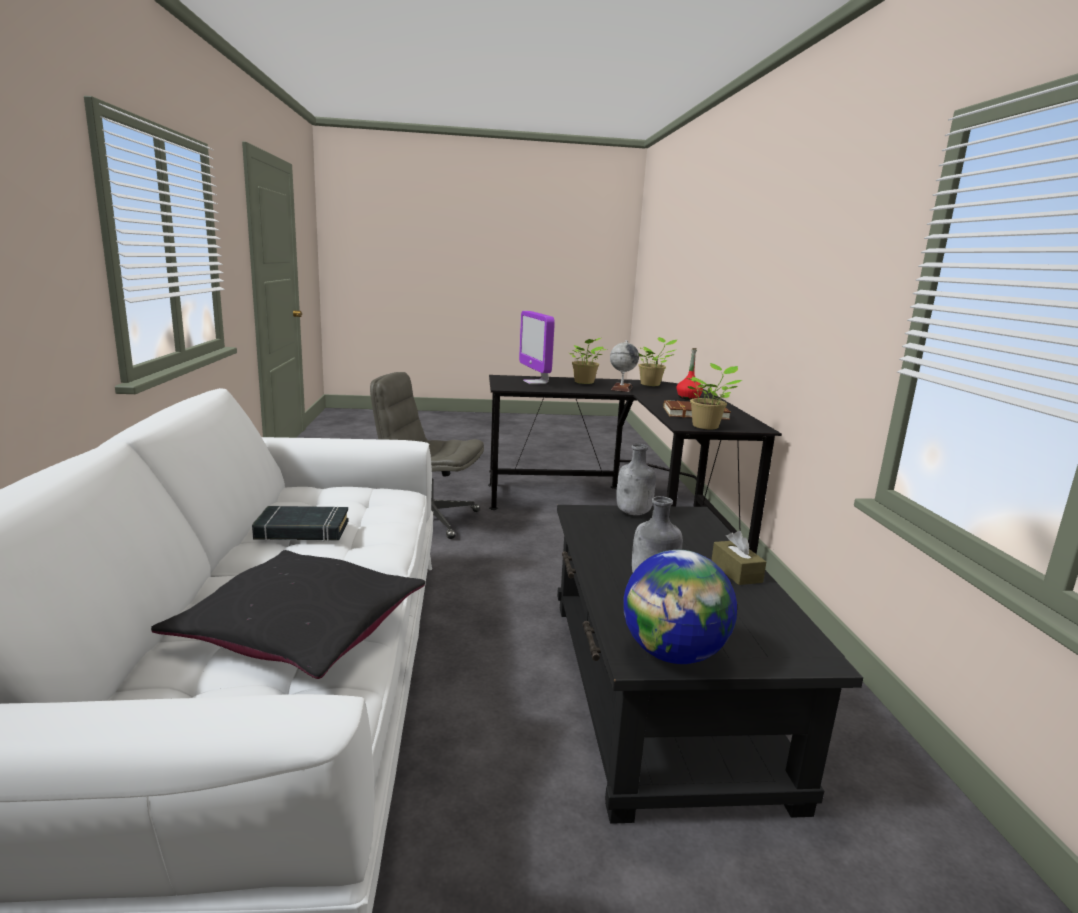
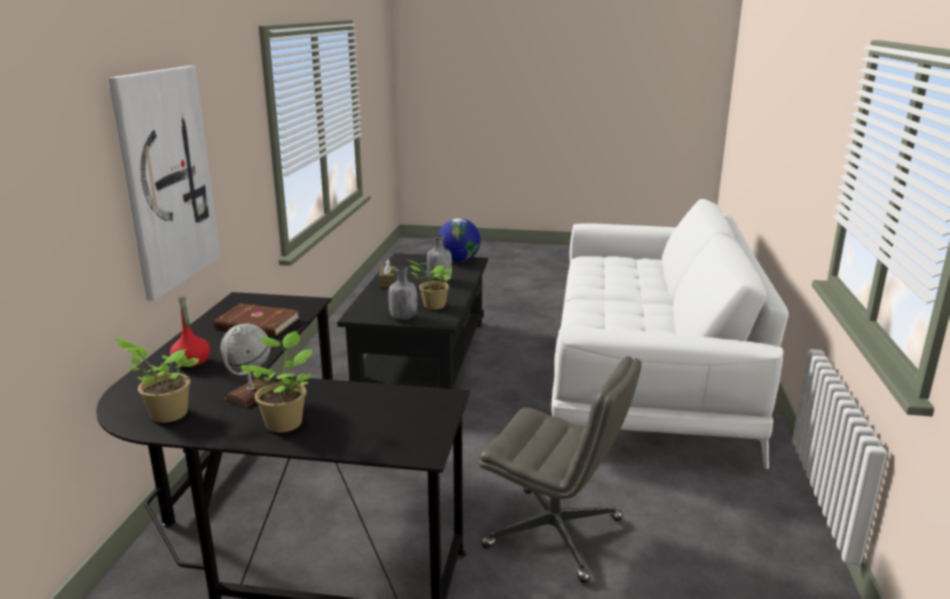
camera: 165 degrees left, 5 degrees up
black pillow [151,550,425,679] -> none
black book [252,506,349,542] -> none
monitor [519,311,555,384] -> none
potted plant [687,363,742,430] -> potted plant moved to [408,260,452,310]
none -> picture [108,66,221,301]

